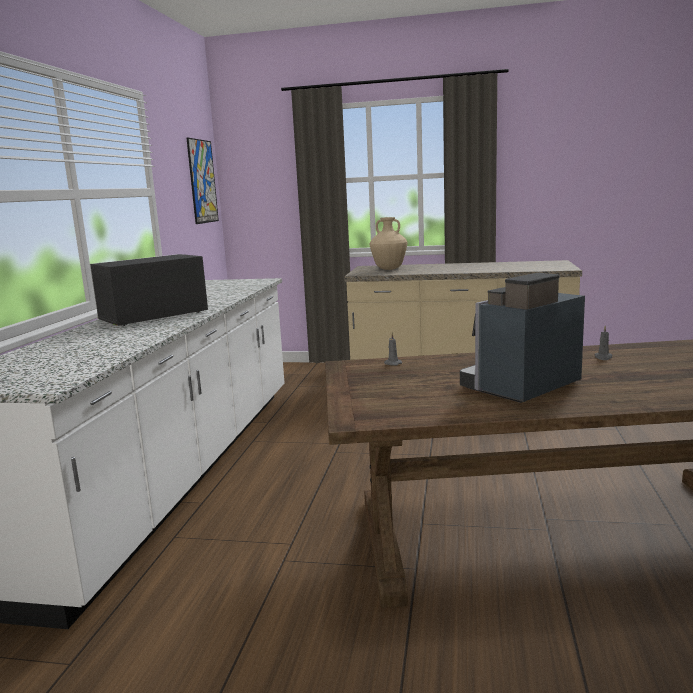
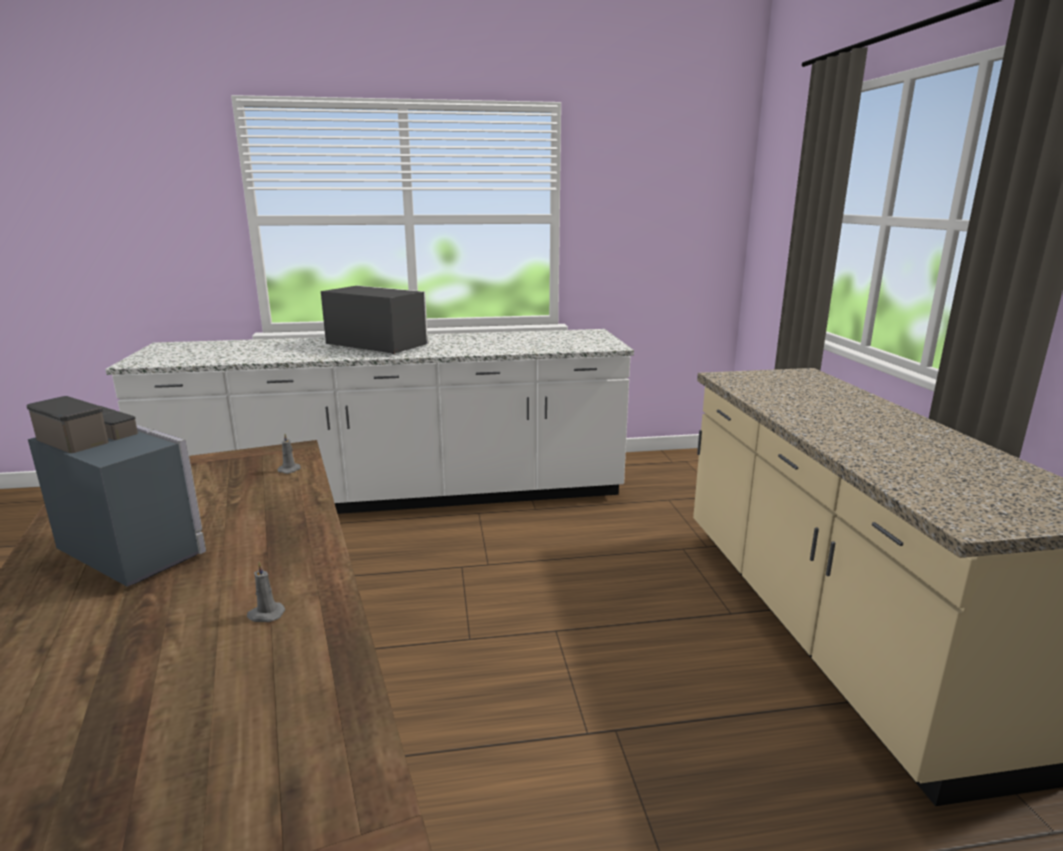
camera: 70 degrees right, 5 degrees up
picture [186,137,219,224] -> none
beige vase [370,217,407,270] -> none

